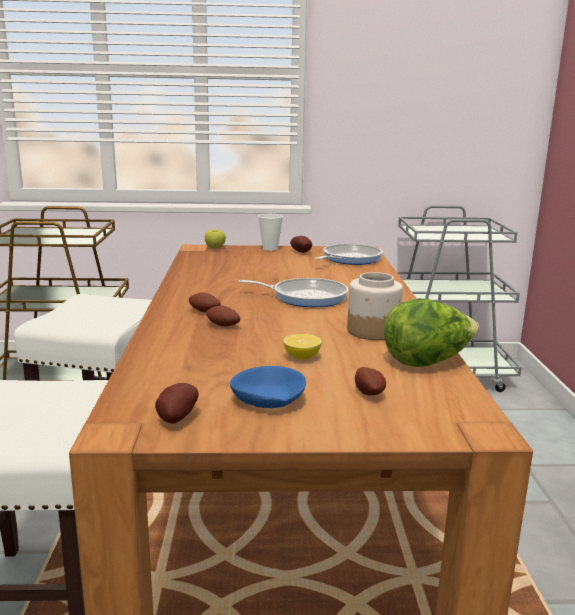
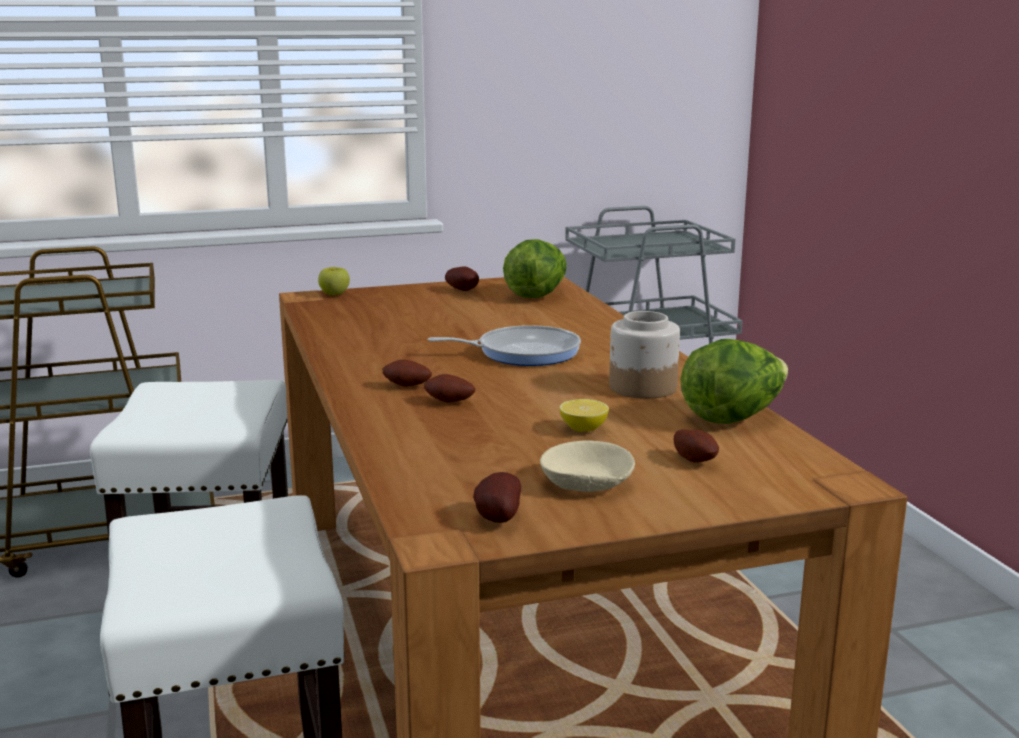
camera: 15 degrees left, 0 degrees up
blue bowl [230,366,306,408] -> beige bowl [540,440,635,492]
cup [258,214,283,251] -> none
frying pan [315,244,383,265] -> lettuce [503,239,567,298]

